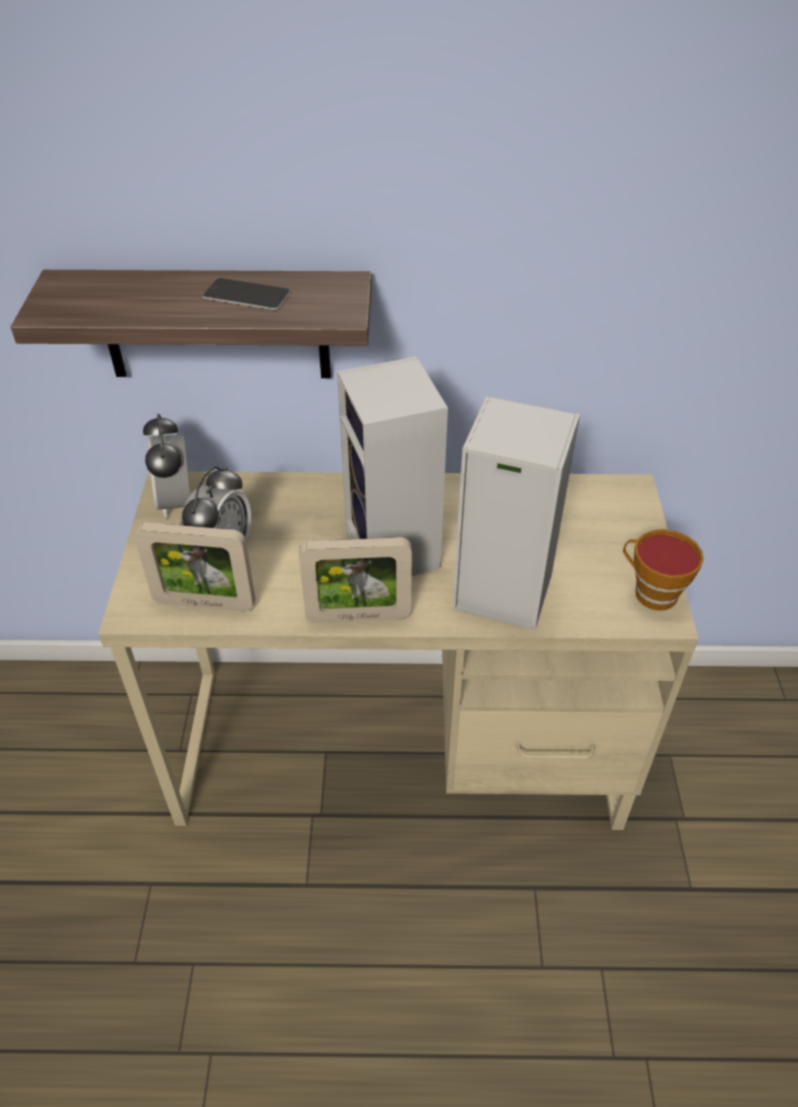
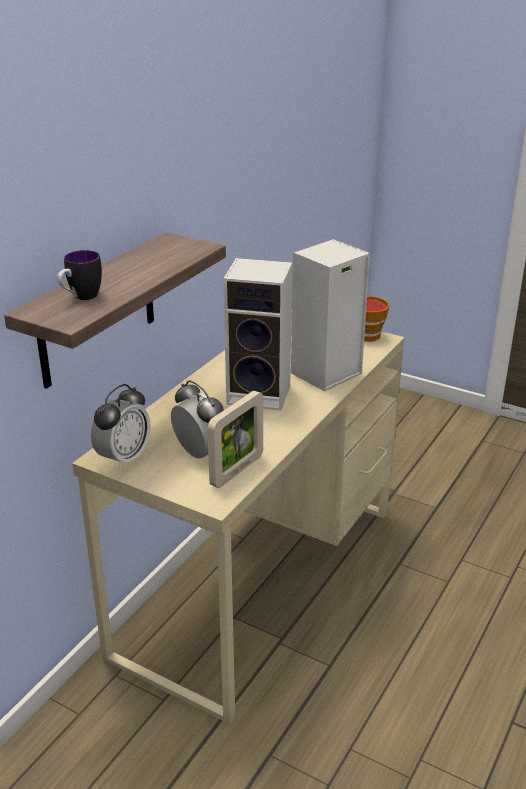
camera: 60 degrees left, 15 degrees down
alarm clock [143,414,191,519] -> alarm clock turned 75 degrees counterclockwise [91,384,151,470]
phone [202,278,291,310] -> none
picture frame [299,537,412,623] -> none
none -> mug [57,250,102,300]

